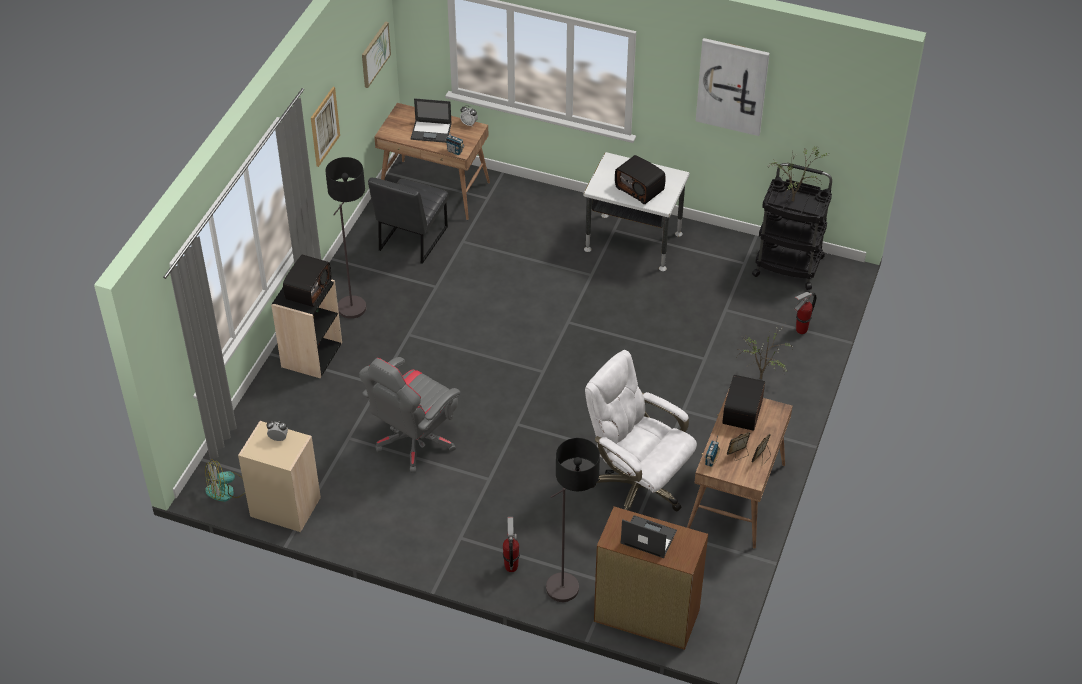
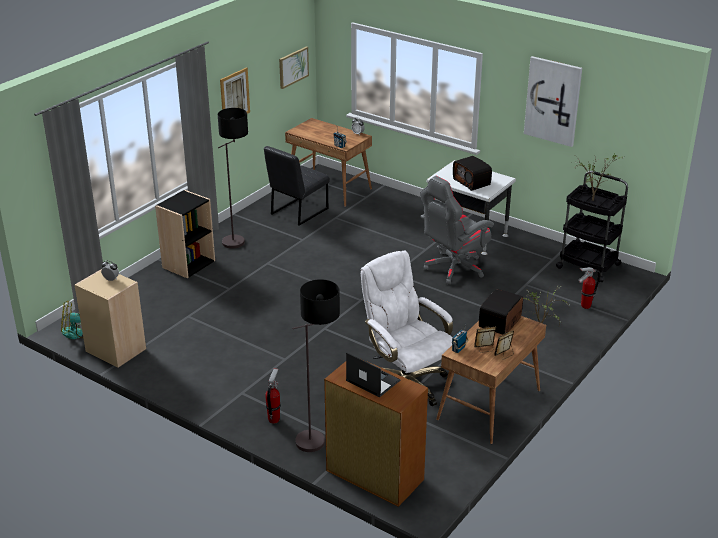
camera: 15 degrees right, 15 degrees down
radio [283,255,331,307] -> none
grey office chair [359,357,460,473] -> grey office chair moved to [420,176,494,284]
laptop [411,98,452,143] -> none

